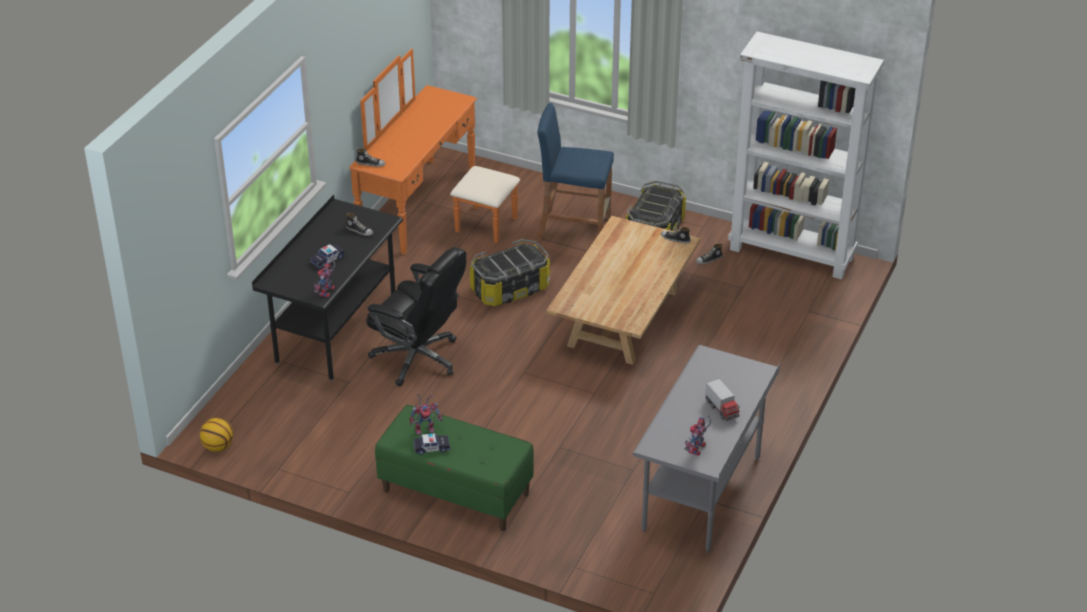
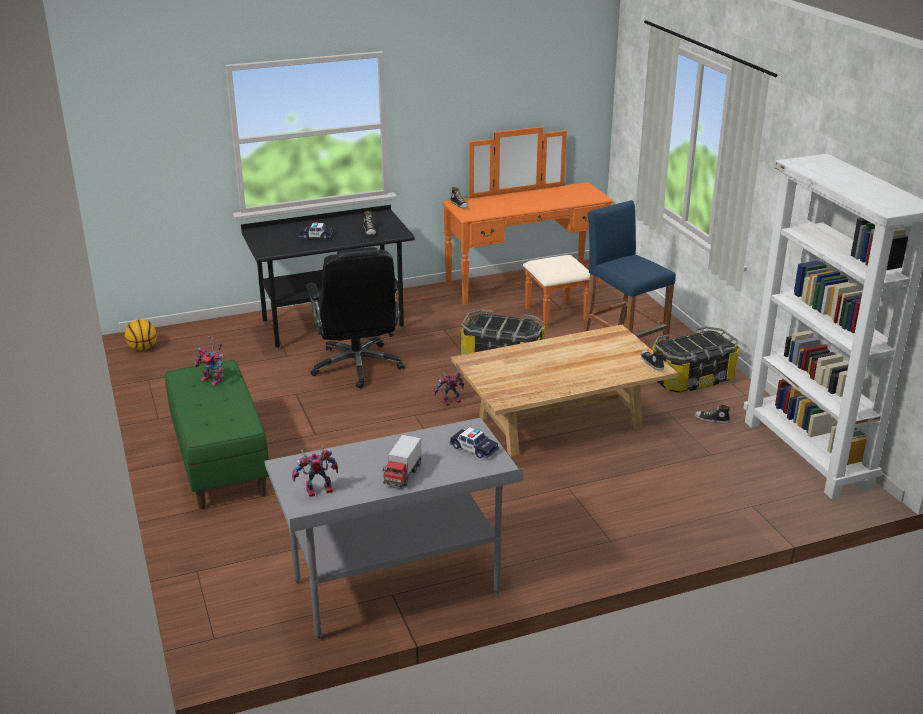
camera: 45 degrees right, 10 degrees down
toy robot [314,259,335,297] -> toy robot moved to [433,369,464,406]
toy car [413,433,450,455] -> toy car moved to [449,427,499,459]

